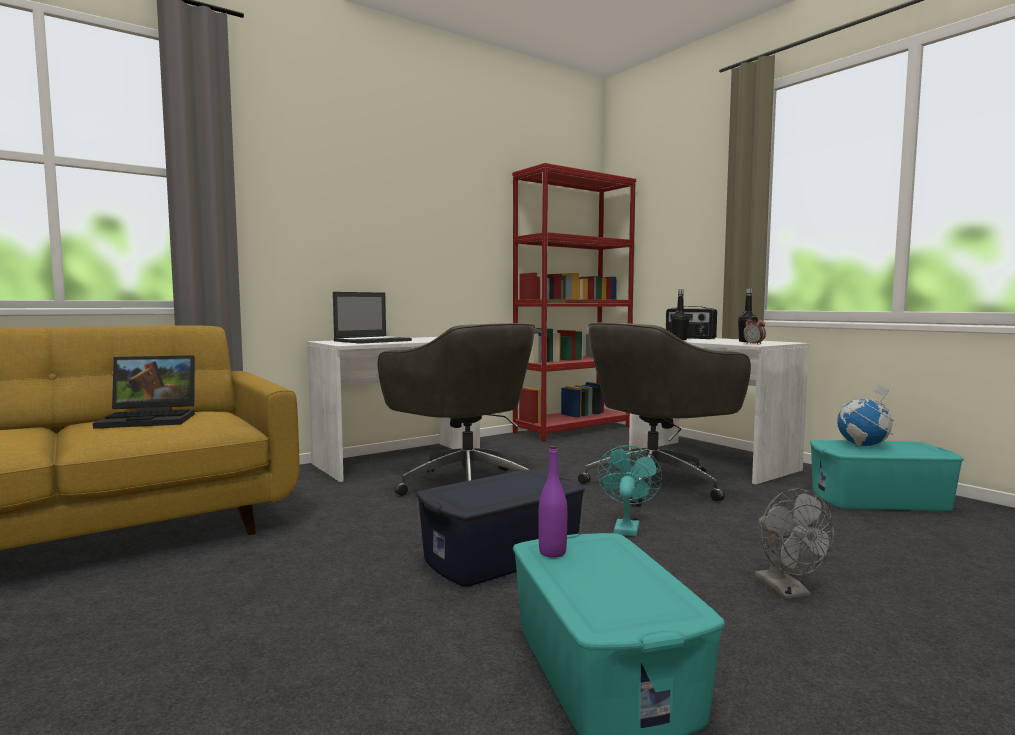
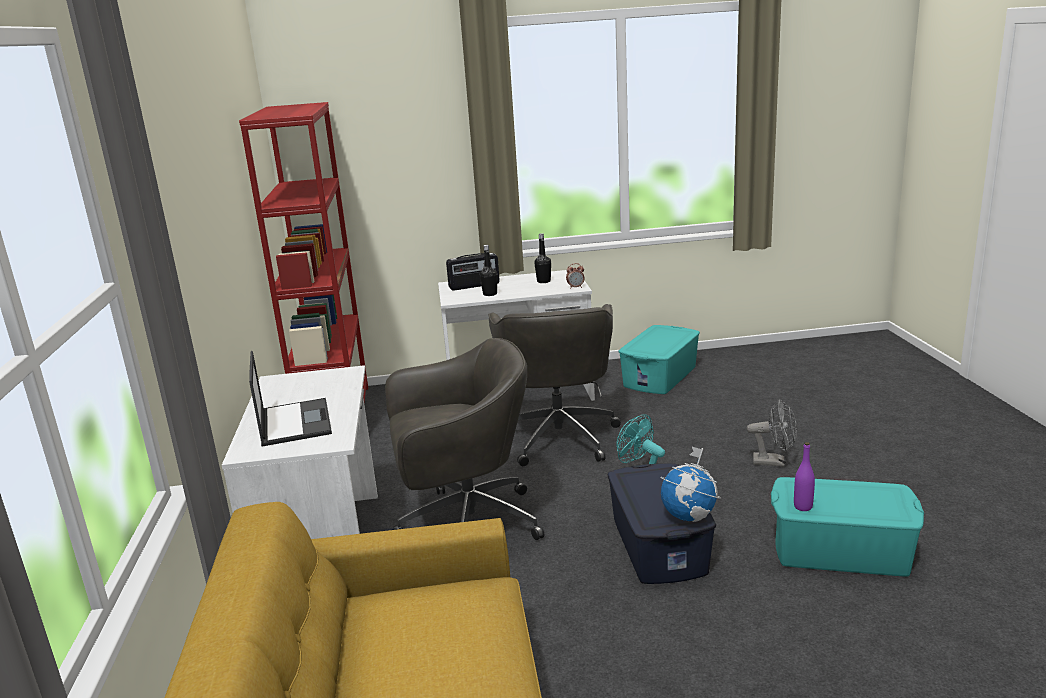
camera: 60 degrees left, 15 degrees up
laptop [93,355,195,429] -> none
globe [837,384,894,447] -> globe moved to [660,447,721,522]

